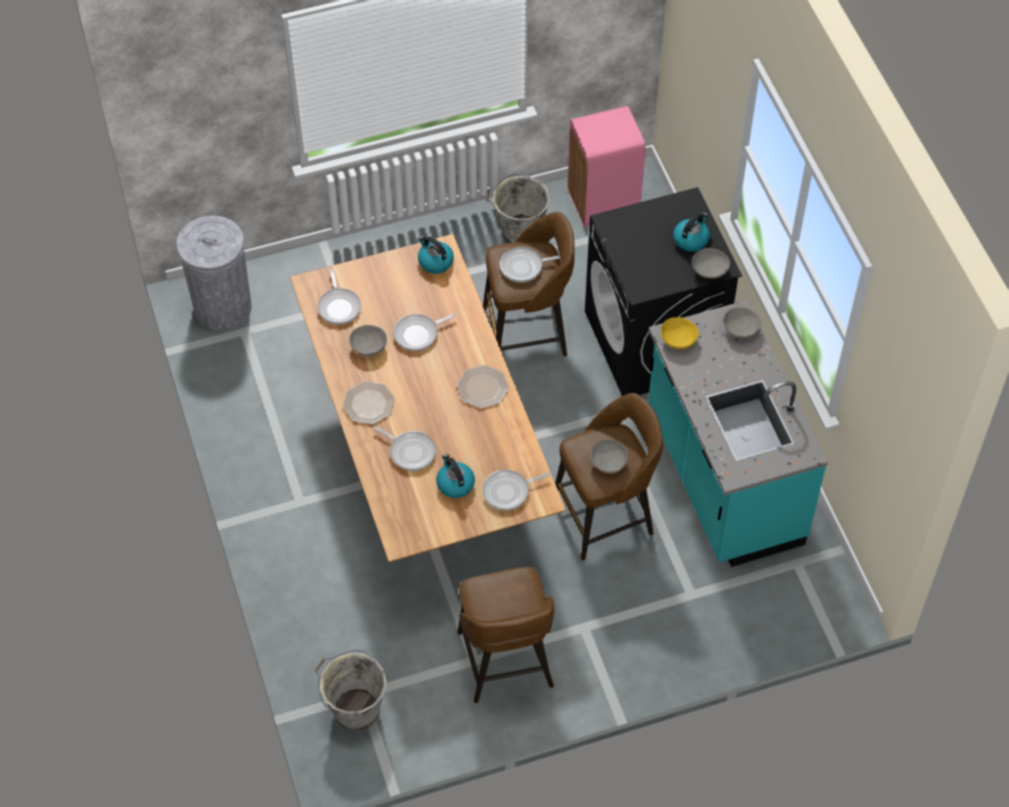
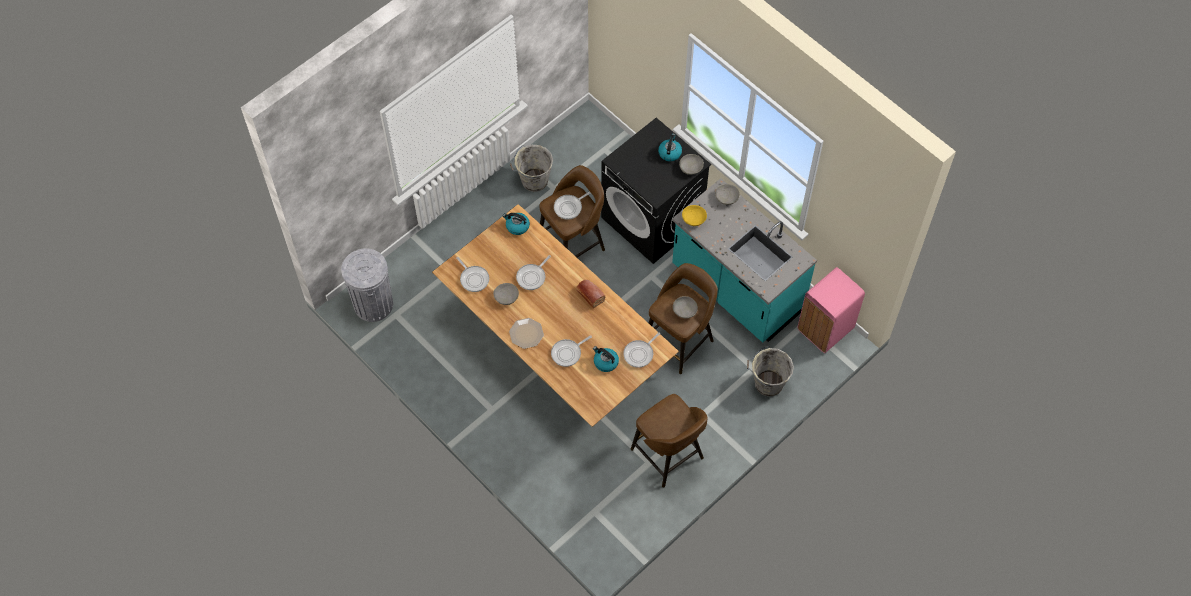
camera: 25 degrees left, 5 degrees up
grey bucket [315,650,387,731] -> grey bucket moved to [747,346,794,397]
frying pan [374,426,436,471] -> frying pan turned 135 degrees clockwise [551,335,592,367]
plate [457,365,509,409] -> bread [576,280,605,308]
pink trash can [568,106,645,227] -> pink trash can moved to [798,267,865,353]

